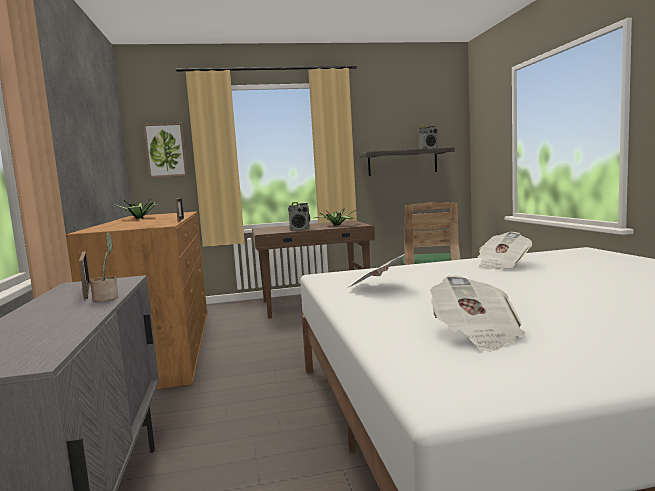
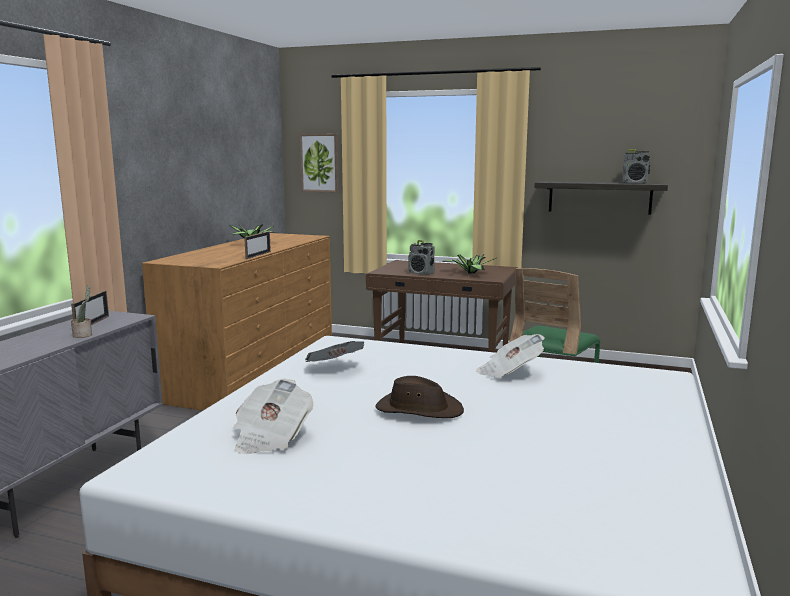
camera: 30 degrees right, 5 degrees up
none -> brown hat [375,376,464,418]

